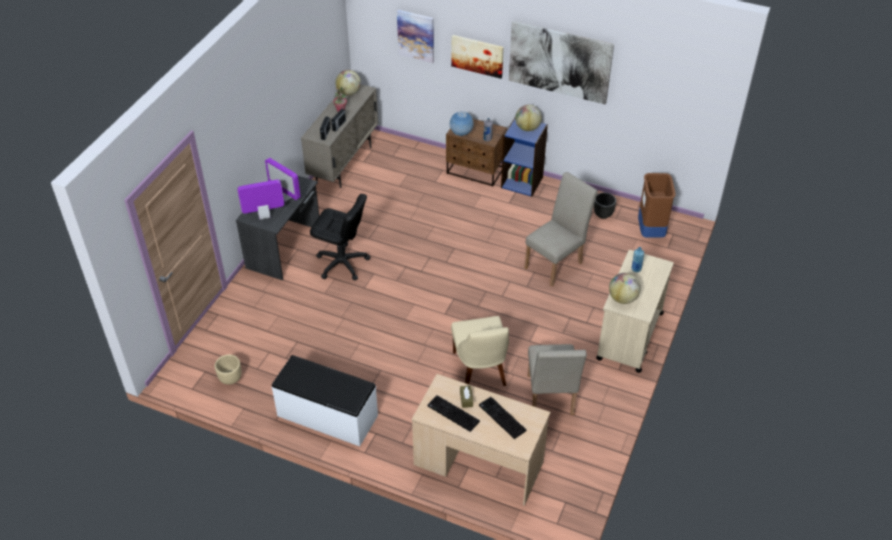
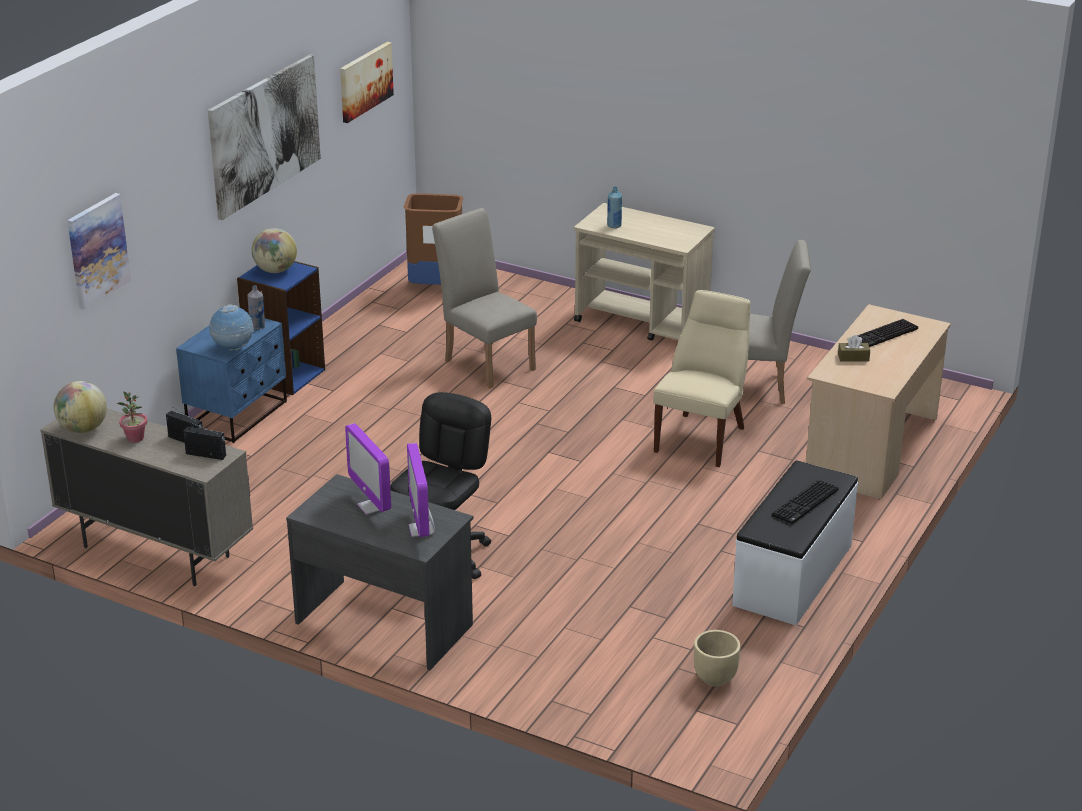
camera: 85 degrees left, 15 degrees down
monitor [265,158,301,202] -> monitor turned 105 degrees clockwise [345,423,391,515]
keyboard [427,395,480,432] -> keyboard moved to [772,480,839,524]
brown nightstand [446,118,507,187] -> blue nightstand [176,318,287,443]
picture [451,35,504,79] -> picture moved to [340,42,394,123]
beige chair [451,316,509,386] -> beige chair turned 60 degrees counterclockwise [653,290,751,467]
black planter [594,193,616,219] -> none
globe [609,273,641,304] -> none

